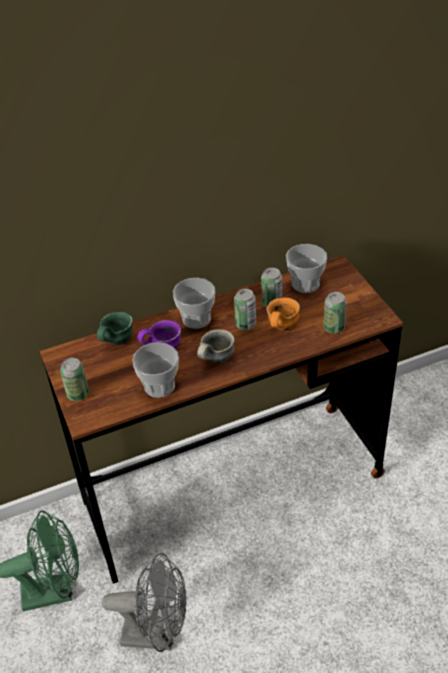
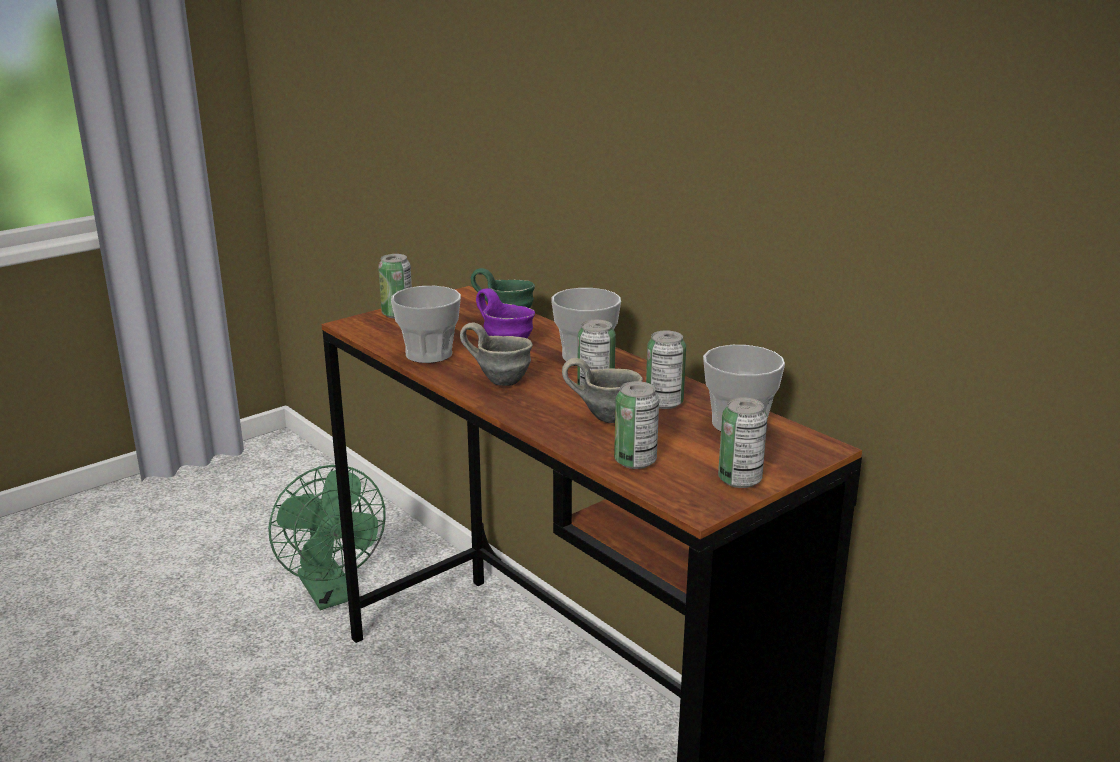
camera: 70 degrees right, 20 degrees down
grey fan [102,553,187,652] -> none
orange mug [266,298,300,331] -> grey mug [562,358,643,423]
none -> can [718,397,768,488]

